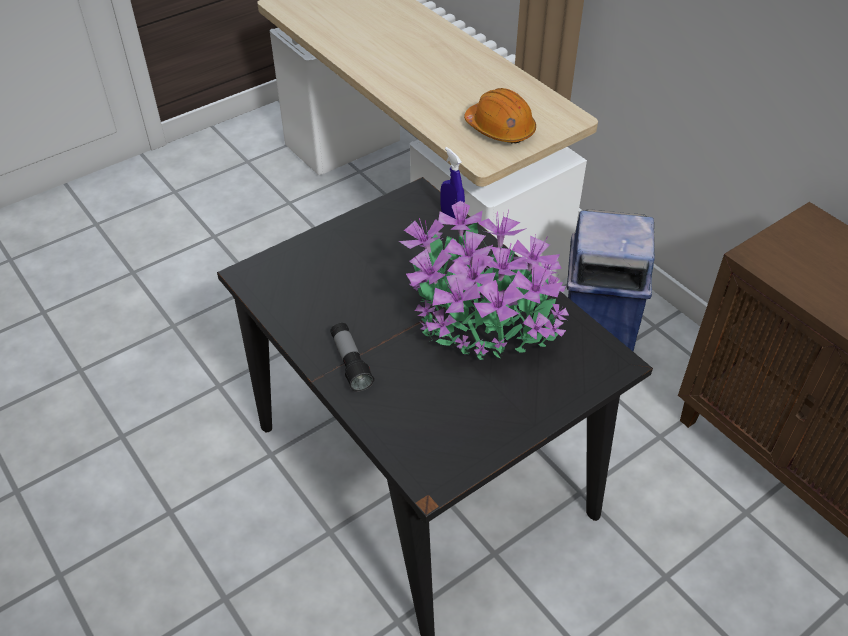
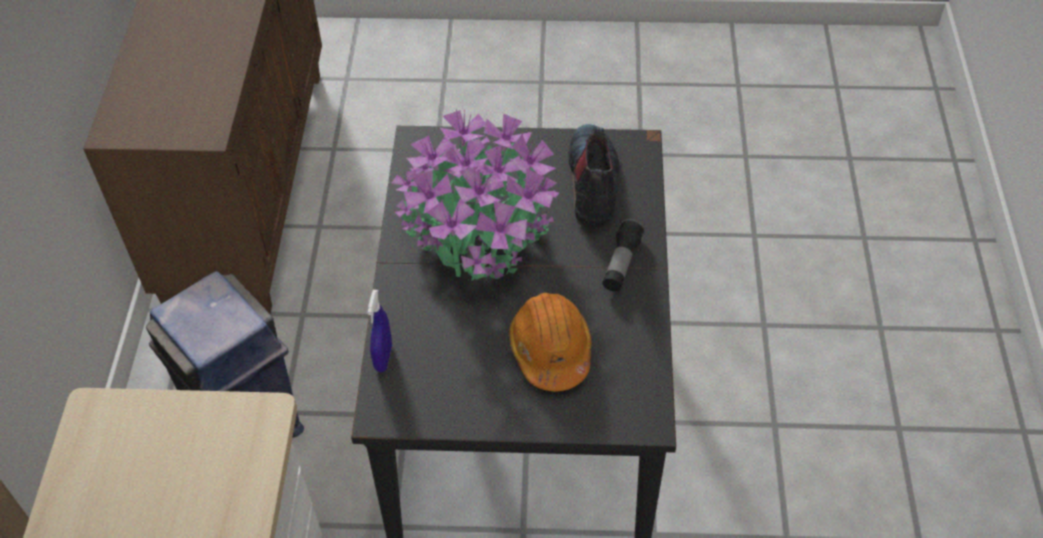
camera: 140 degrees left, 5 degrees up
orange hard hat [464,88,536,144] -> orange hard hat moved to [509,293,592,391]
none -> boot [569,124,619,229]

